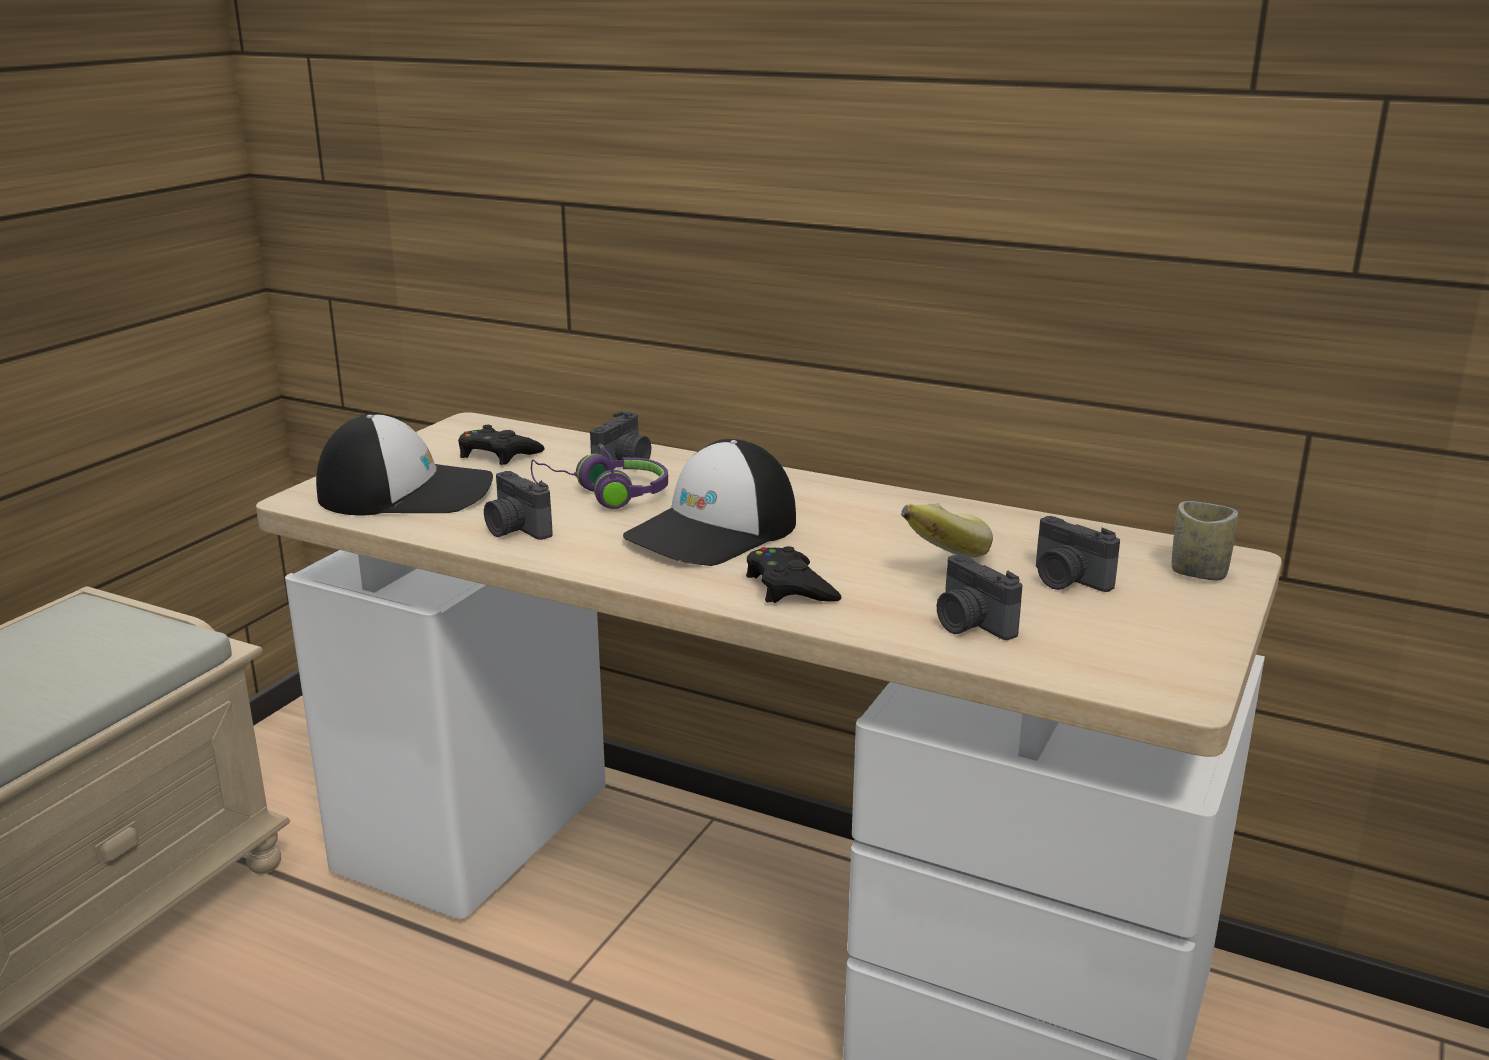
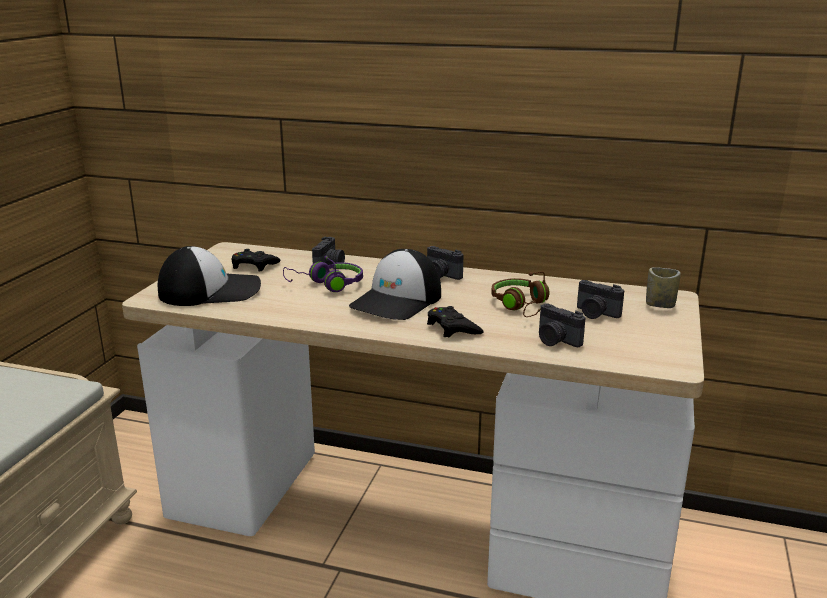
camera: 10 degrees left, 0 degrees up
camera [484,471,553,540] -> camera moved to [427,246,464,280]
banana [901,503,993,558] -> brown headphones [491,271,550,317]

